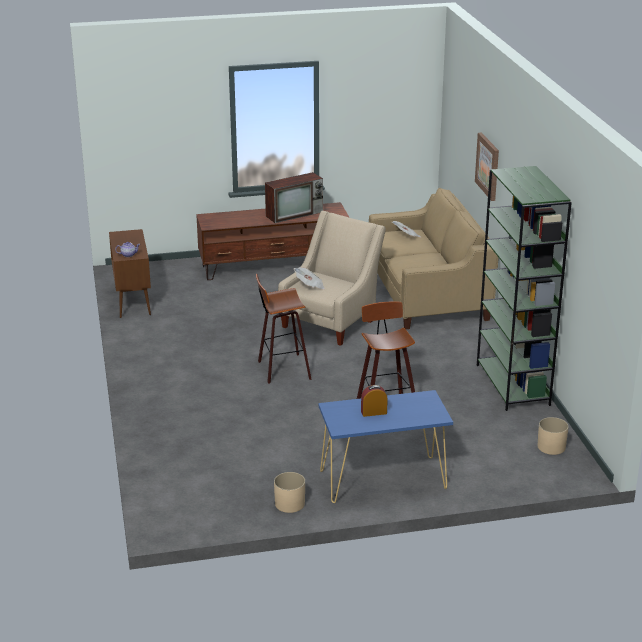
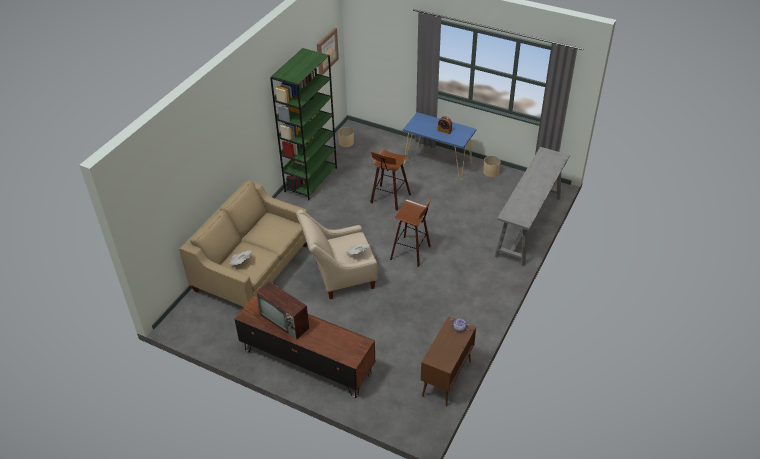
camera: 140 degrees left, 15 degrees up
television [265,172,323,223] -> television turned 150 degrees counterclockwise [256,282,309,340]
picture [475,133,499,201] -> picture moved to [317,28,339,75]
none -> grey console table [495,147,570,266]

